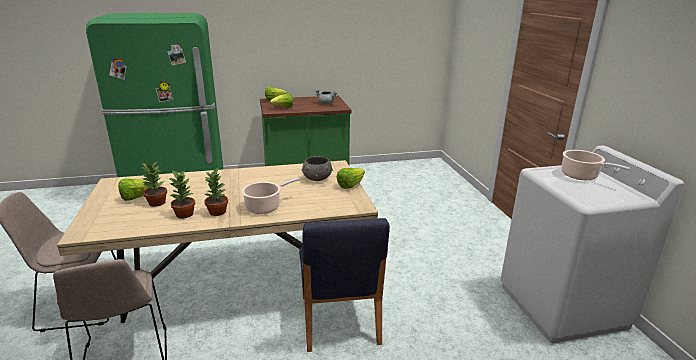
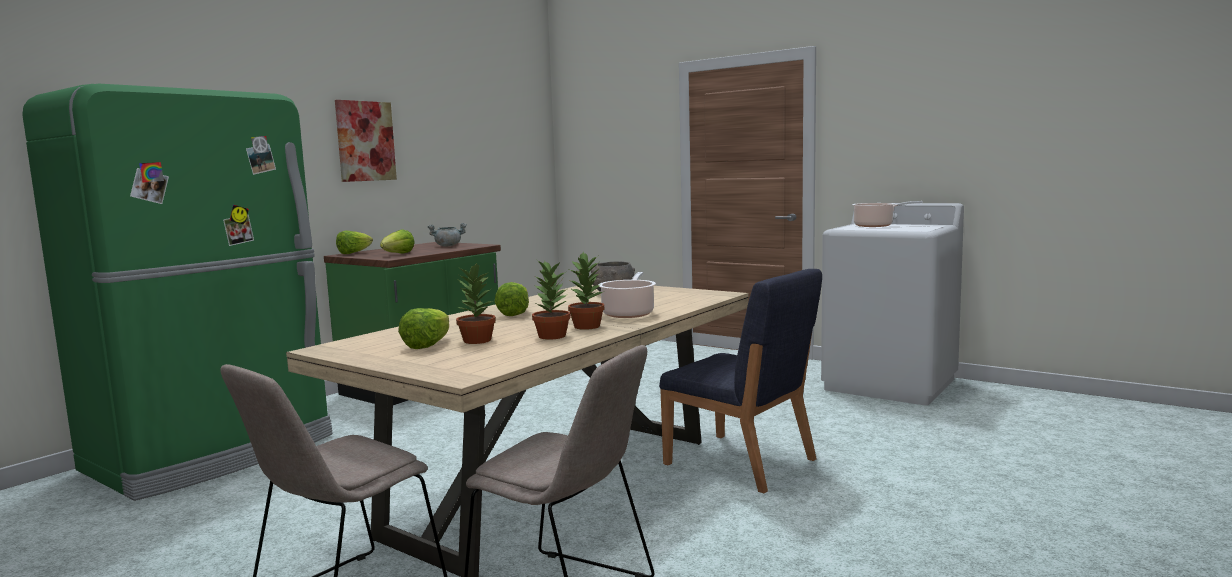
camera: 40 degrees left, 15 degrees down
lettuce [336,168,365,189] -> lettuce moved to [495,282,529,316]
none -> picture [335,100,397,182]

